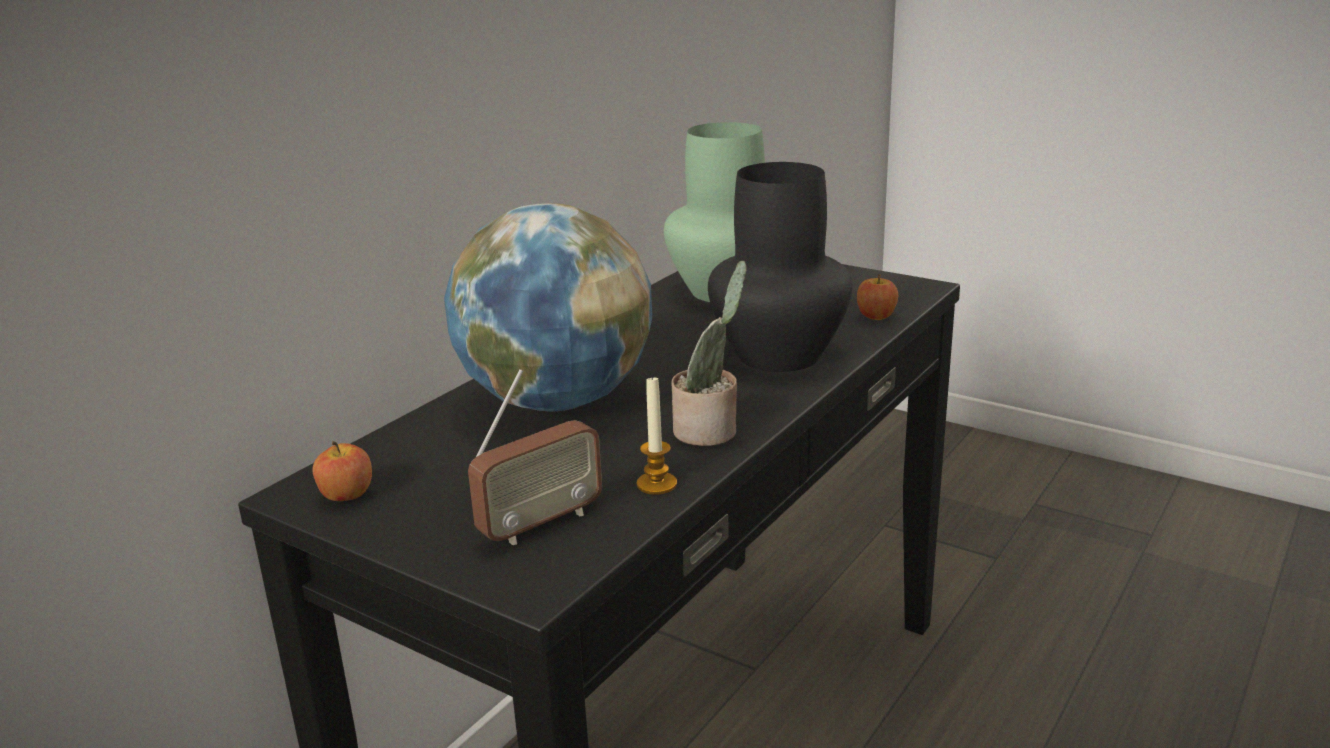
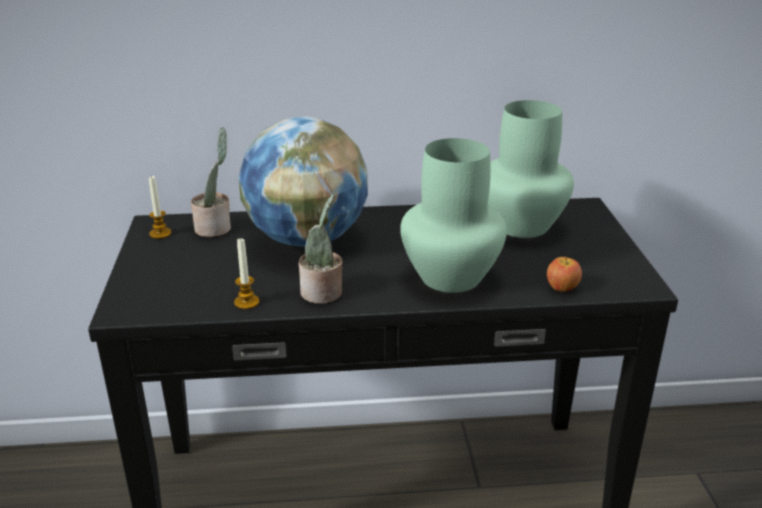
camera: 50 degrees right, 5 degrees up
apple [312,441,372,501] -> candle [149,175,172,239]
radio [468,369,602,545] -> none
black vase [708,162,852,372] -> green vase [400,138,507,293]
none -> potted plant [191,127,231,237]

